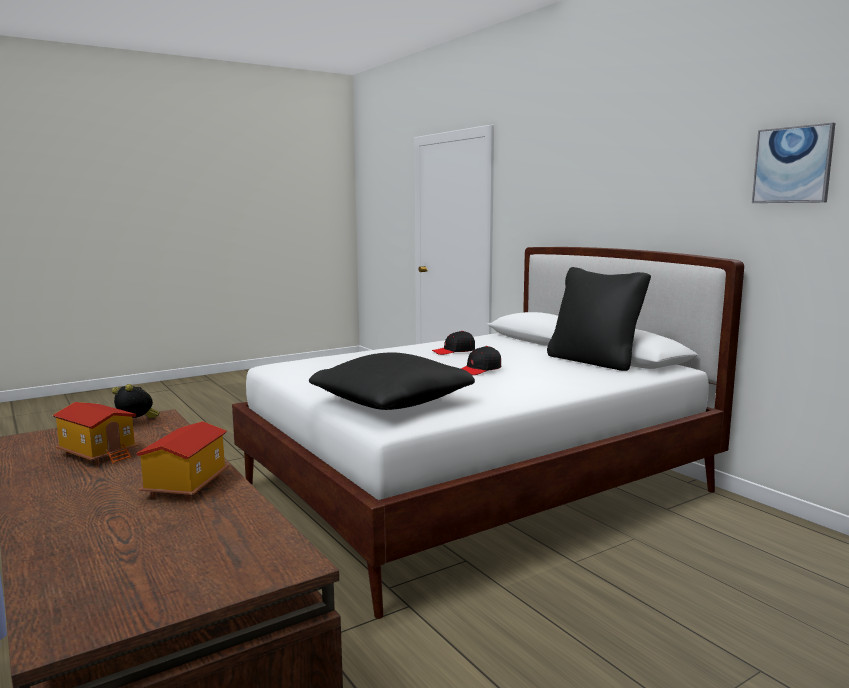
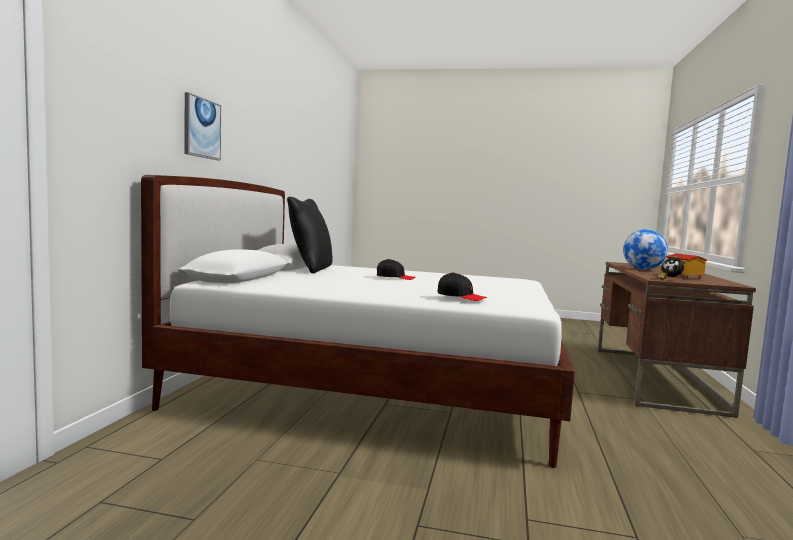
camera: 135 degrees left, 5 degrees down
toy house [136,421,229,501] -> globe [623,229,668,270]
black pillow [309,353,475,410] -> none
black cap [432,331,475,355] -> black cap moved to [437,272,487,301]
picture [752,123,835,203] -> picture moved to [184,92,221,160]

